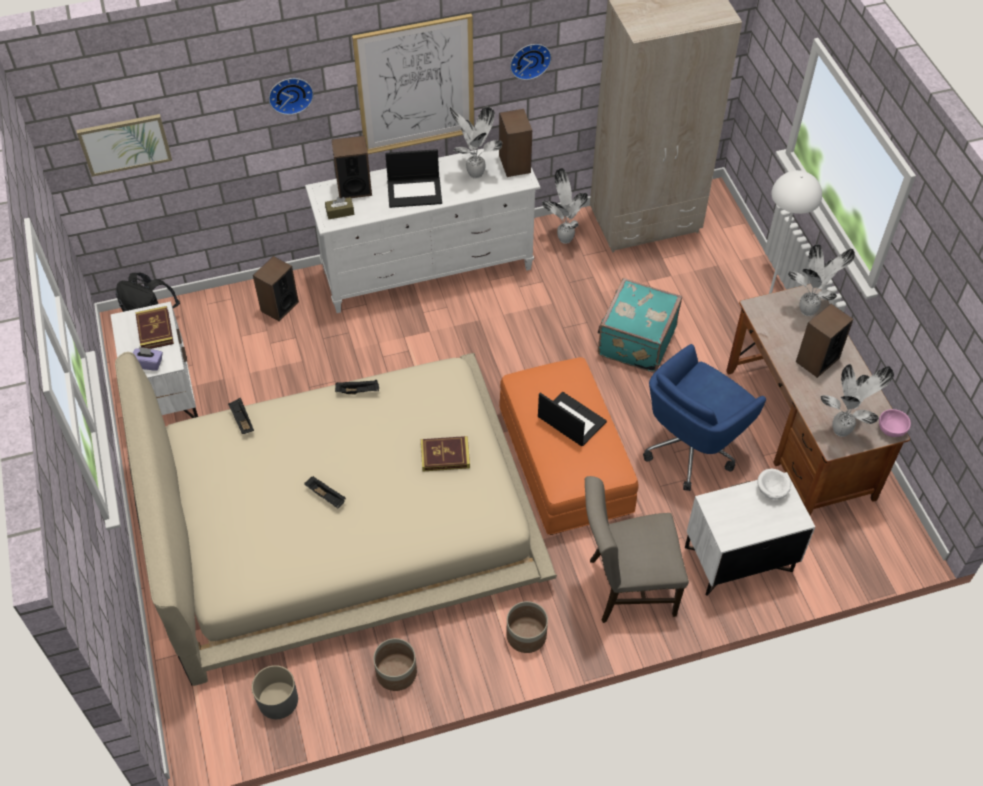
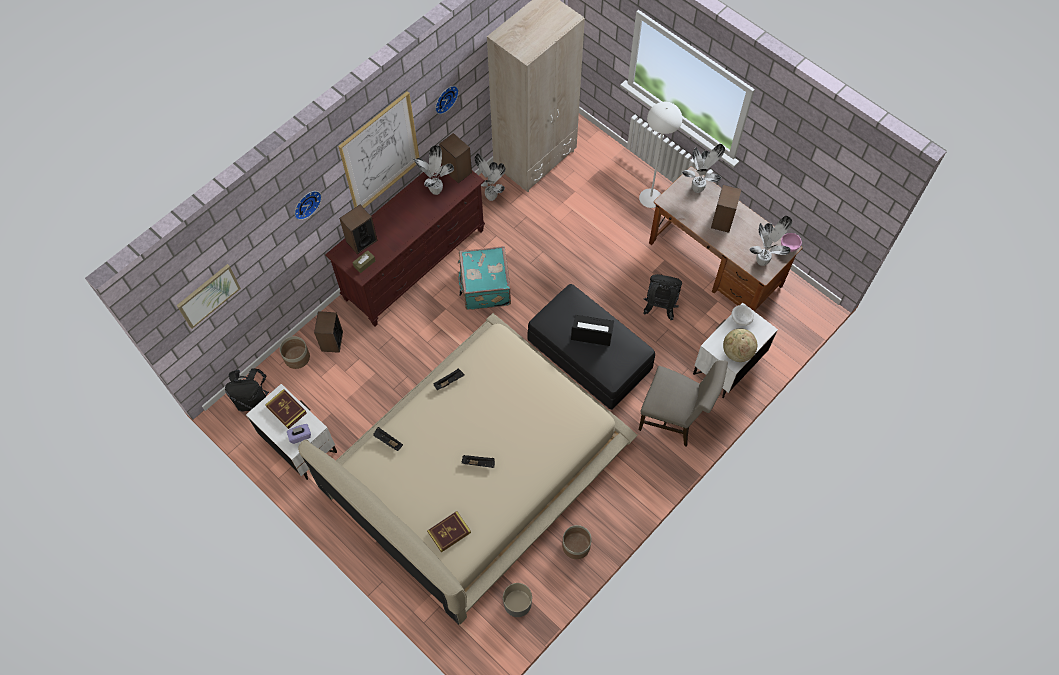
camera: 30 degrees left, 10 degrees up
white dresser [305,148,541,313] -> red dresser [325,163,485,326]
laptop [385,149,442,208] -> none
book [421,436,470,472] -> book moved to [427,511,471,552]
orange ottoman [499,357,639,535] -> black ottoman [527,284,655,410]
planter [506,601,548,653] -> planter moved to [280,336,310,369]
beige chair [585,476,689,623] -> beige chair turned 120 degrees counterclockwise [639,360,728,446]
turquoise suitcase [598,278,682,373] -> turquoise suitcase moved to [458,246,511,310]
blue office chair [643,344,766,491] -> black backpack [643,274,682,320]
none -> globe [723,329,757,362]

